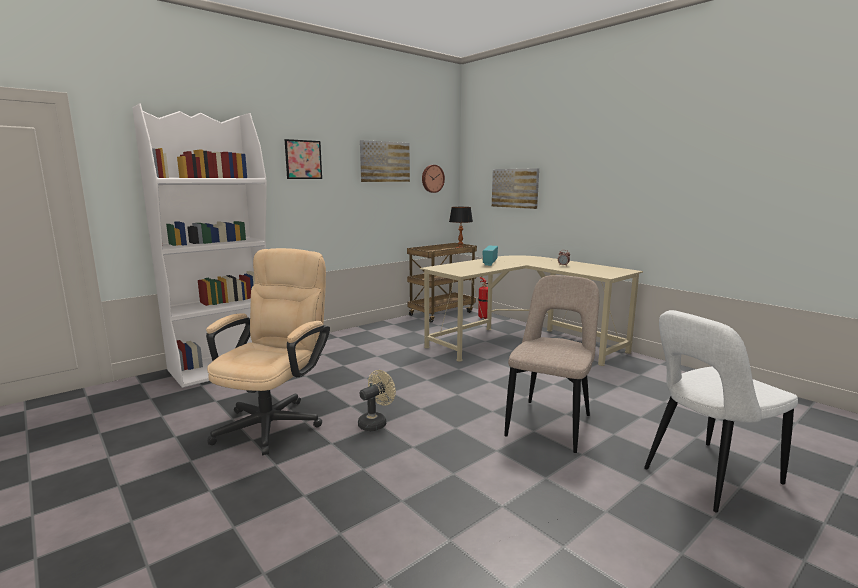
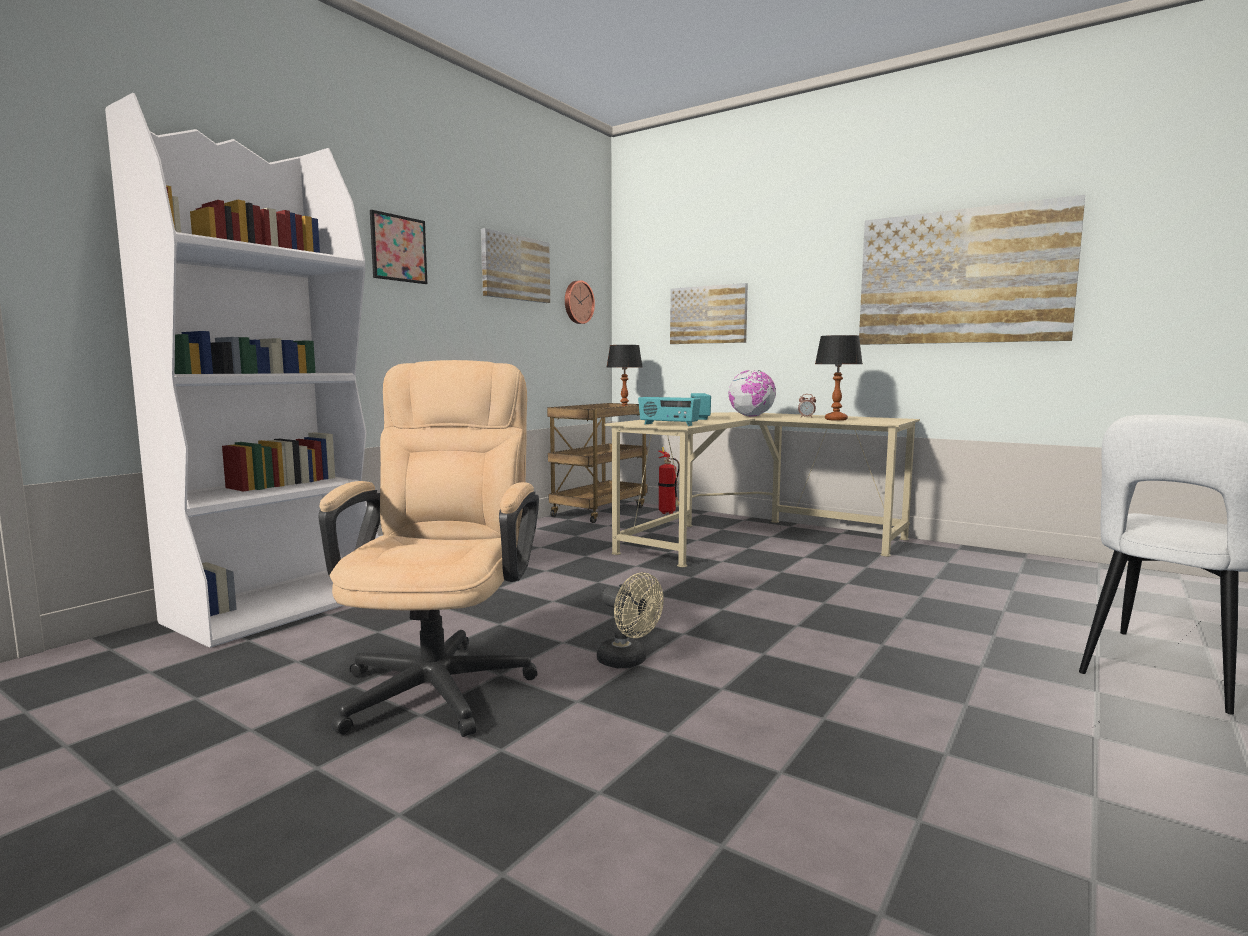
camera: 15 degrees left, 5 degrees down
beige fan [358,370,396,431] -> beige fan turned 105 degrees clockwise [597,573,664,668]
beige chair [504,275,600,453] -> none
none -> radio [638,397,701,426]
none -> globe [728,370,776,417]
none -> table lamp [815,335,862,421]
none -> picture [859,195,1086,345]

